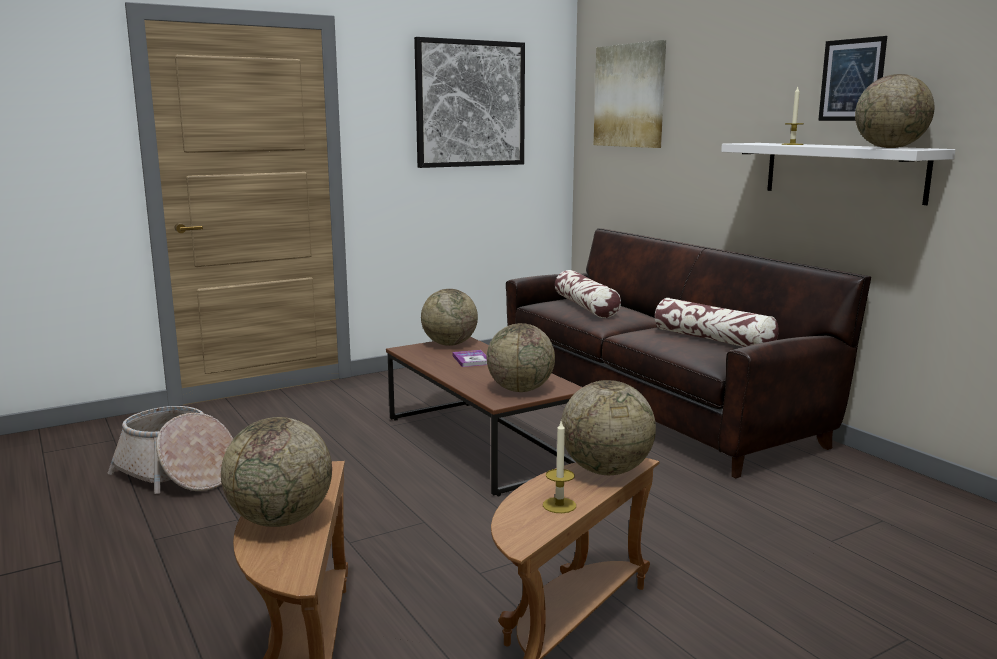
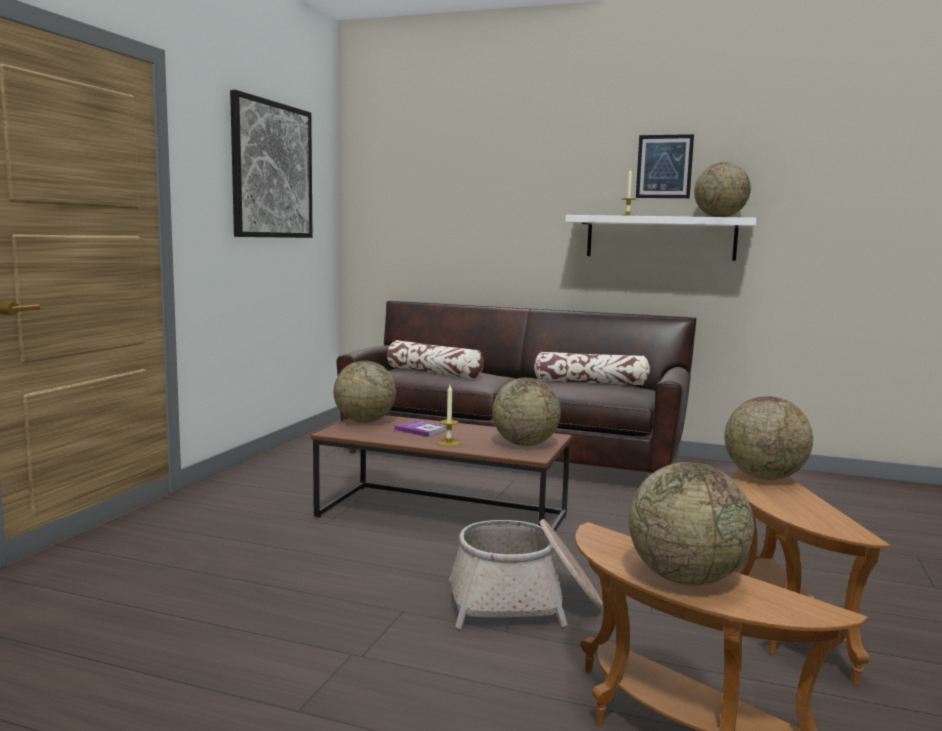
camera: 40 degrees left, 5 degrees down
basket [108,406,233,494] -> basket moved to [449,519,603,629]
candle [543,421,576,513] -> candle moved to [438,385,460,446]
picture [594,40,666,148] -> none

